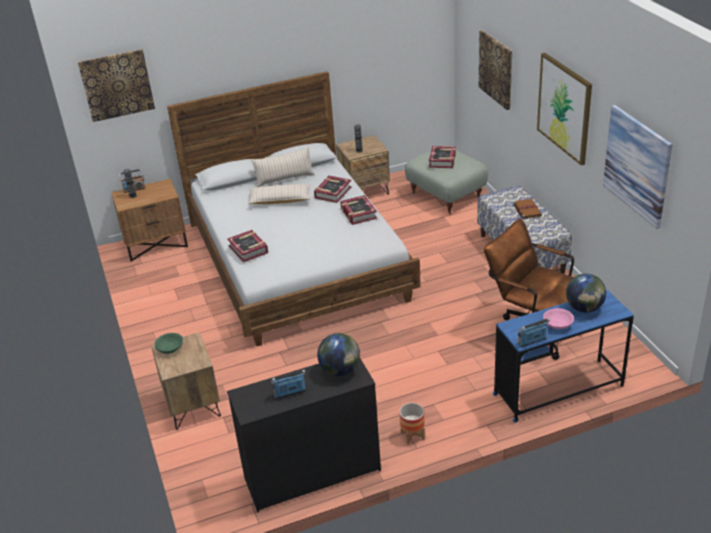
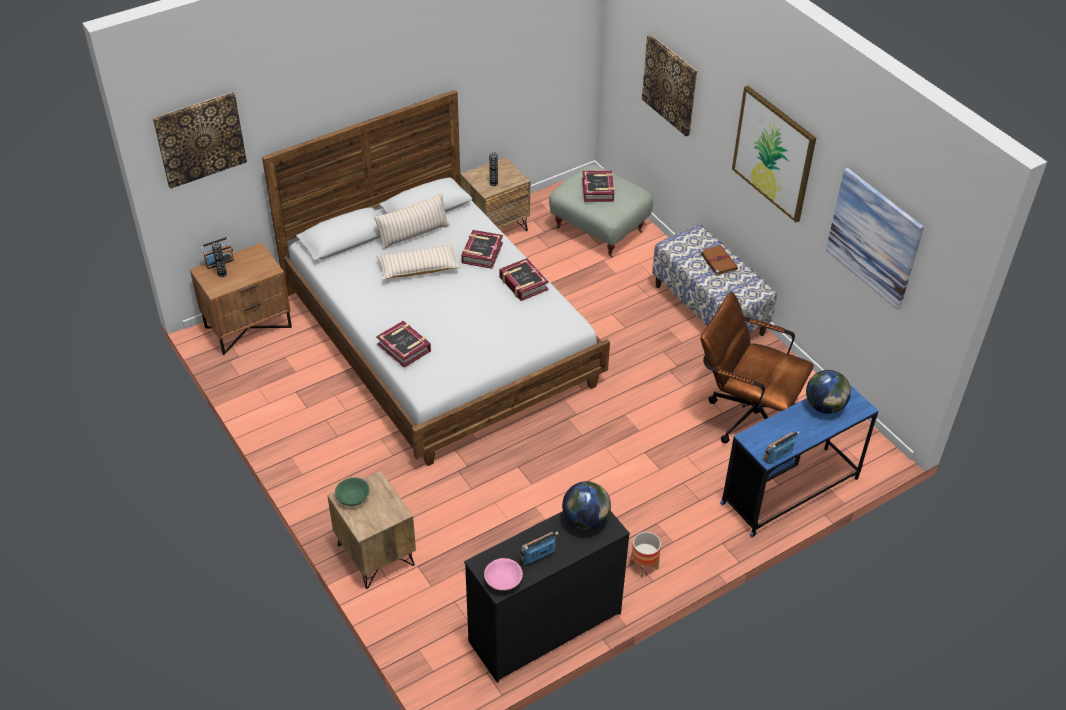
camera: 15 degrees left, 10 degrees up
pink bowl [543,308,574,329] -> pink bowl moved to [484,558,523,590]

